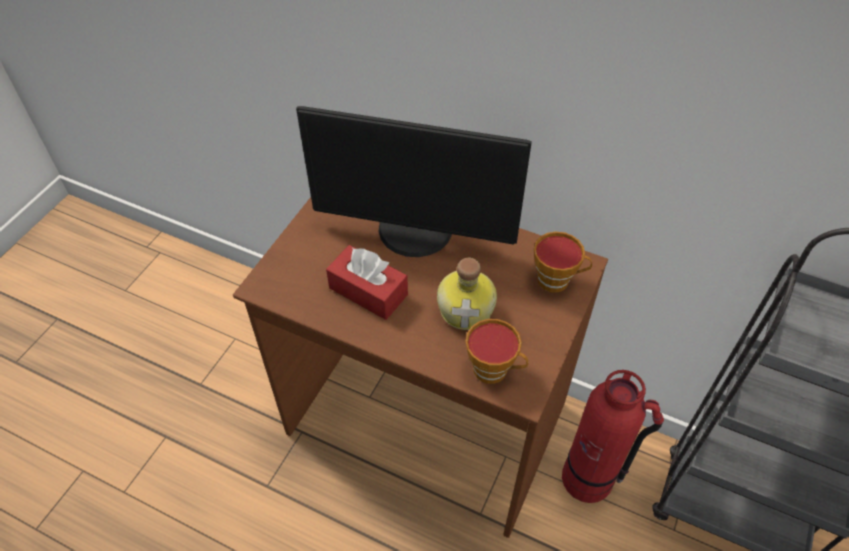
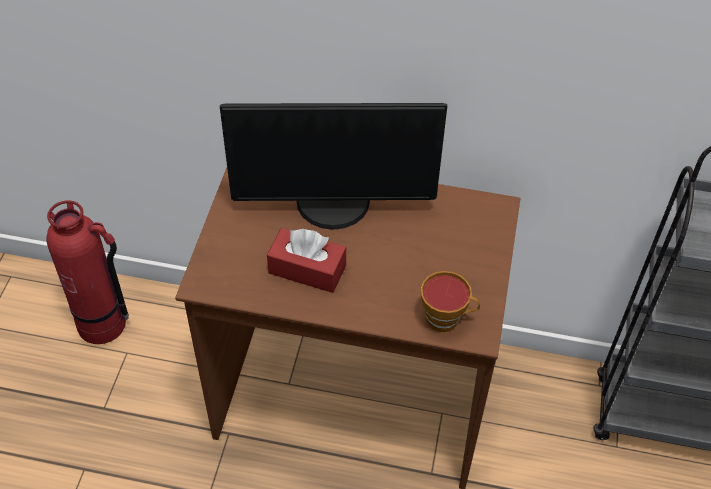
camera: 15 degrees left, 0 degrees up
bottle [437,258,497,330] -> none
cup [534,232,592,293] -> none
fire extinguisher [562,370,664,503] -> fire extinguisher moved to [46,200,129,344]

